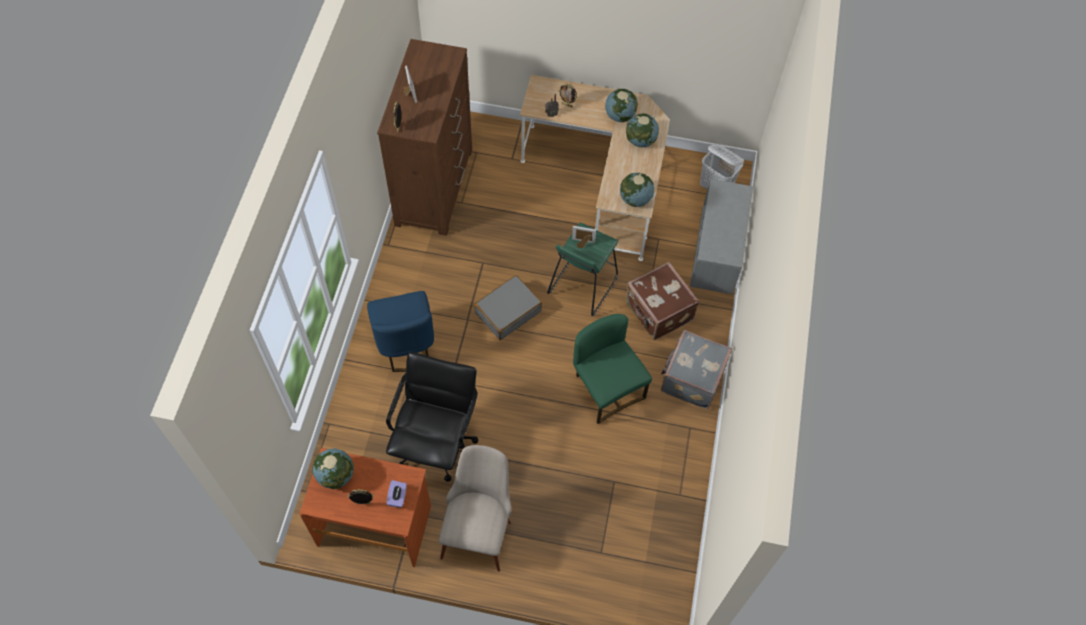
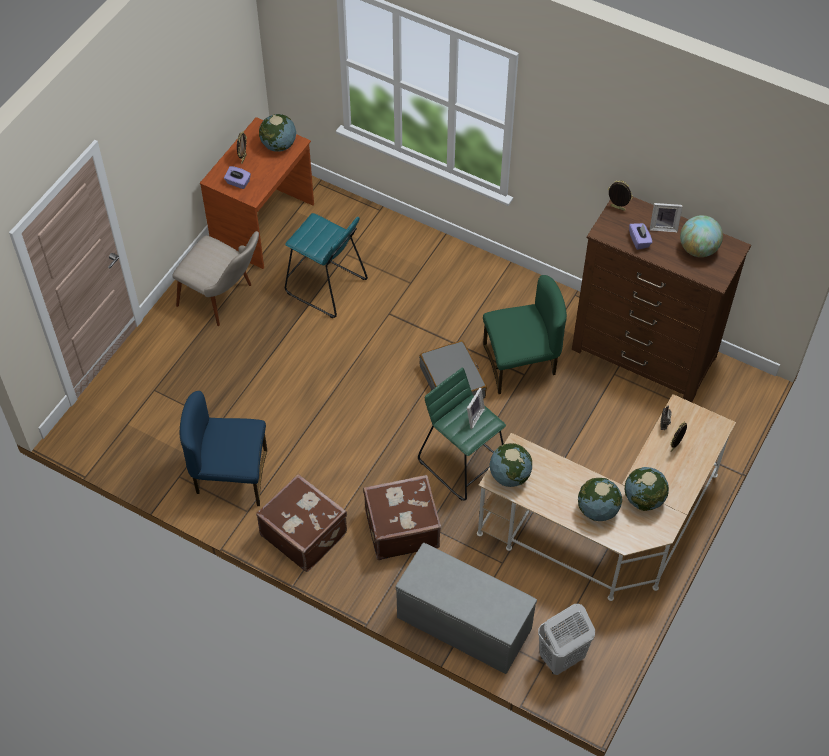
camera: 110 degrees right, 5 degrees down
blue chair [367,291,434,372] -> blue chair moved to [180,391,267,506]
black office chair [386,352,479,482] -> turquoise stool [285,213,368,318]
green chair [573,314,652,424] -> green chair moved to [483,275,567,394]
grey suitcase [661,330,732,409] -> brown suitcase [256,474,347,572]
none -> purple tissue box [629,223,653,250]
none -> globe [680,215,723,257]

